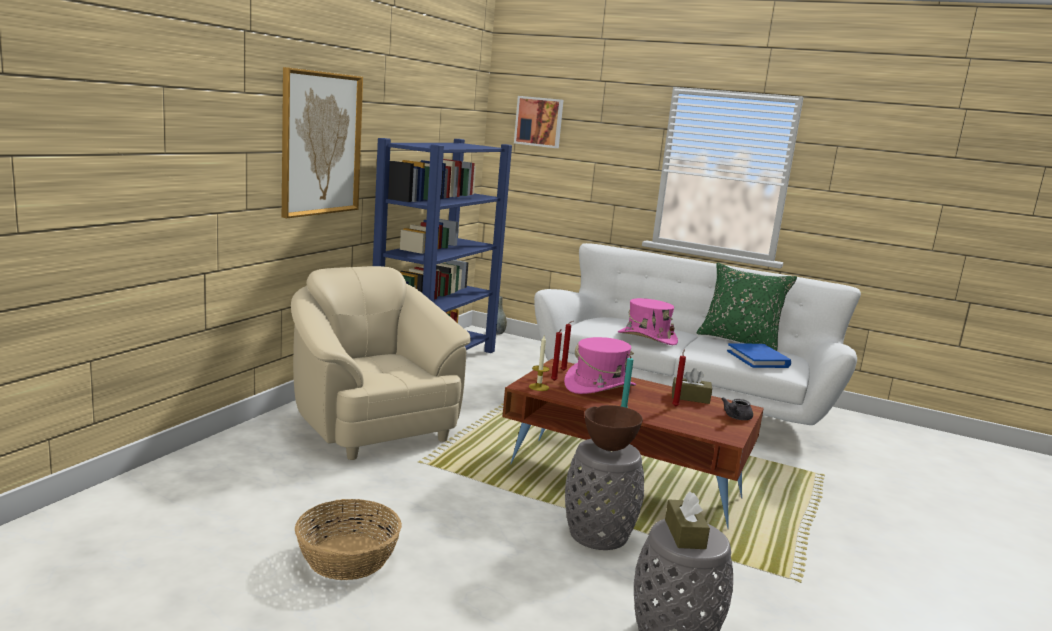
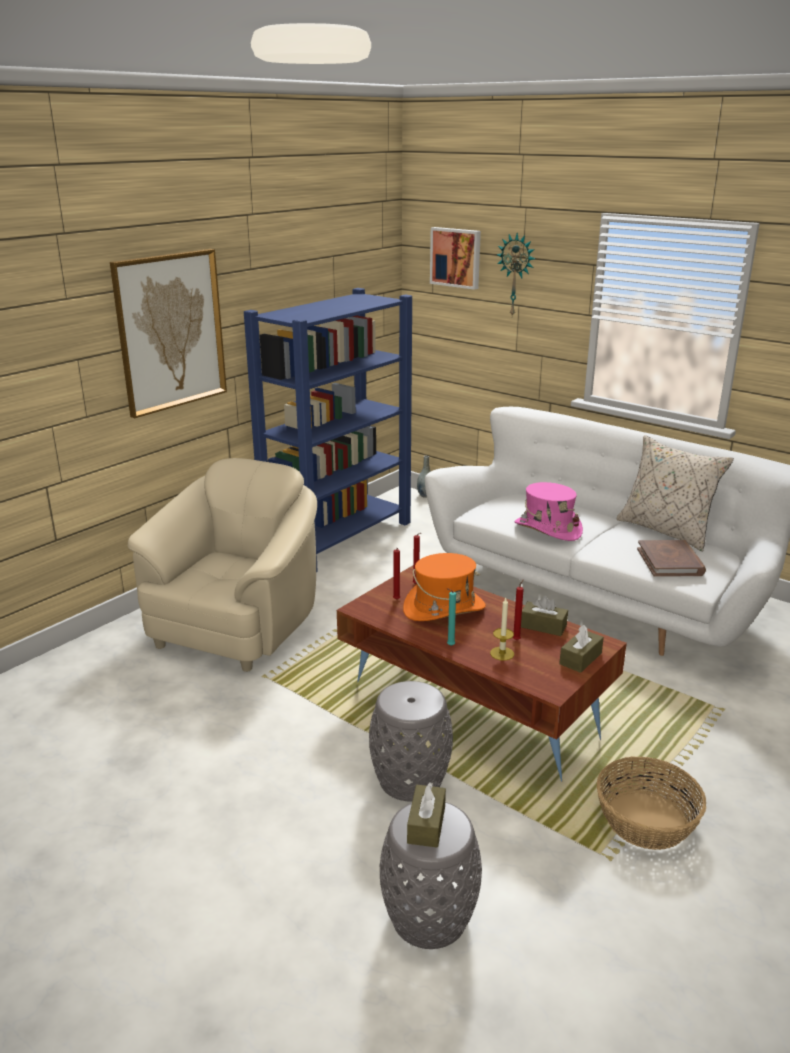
camera: 15 degrees right, 10 degrees up
beige armchair [291,266,471,460] -> beige armchair turned 45 degrees clockwise [128,458,317,672]
basket [295,499,402,580] -> basket moved to [597,756,706,850]
candle [529,336,550,391] -> candle moved to [490,598,514,661]
pink hat [564,337,636,394] -> orange hat [403,553,486,621]
brown bowl [584,405,643,451] -> none
green pillow [697,263,797,351] -> beige pillow [617,435,734,552]
grey teapot [722,397,753,420] -> brown tissue box [559,625,604,673]
blue book [727,343,791,368] -> brown book [637,540,706,577]
none -> wall clock [497,233,535,316]

